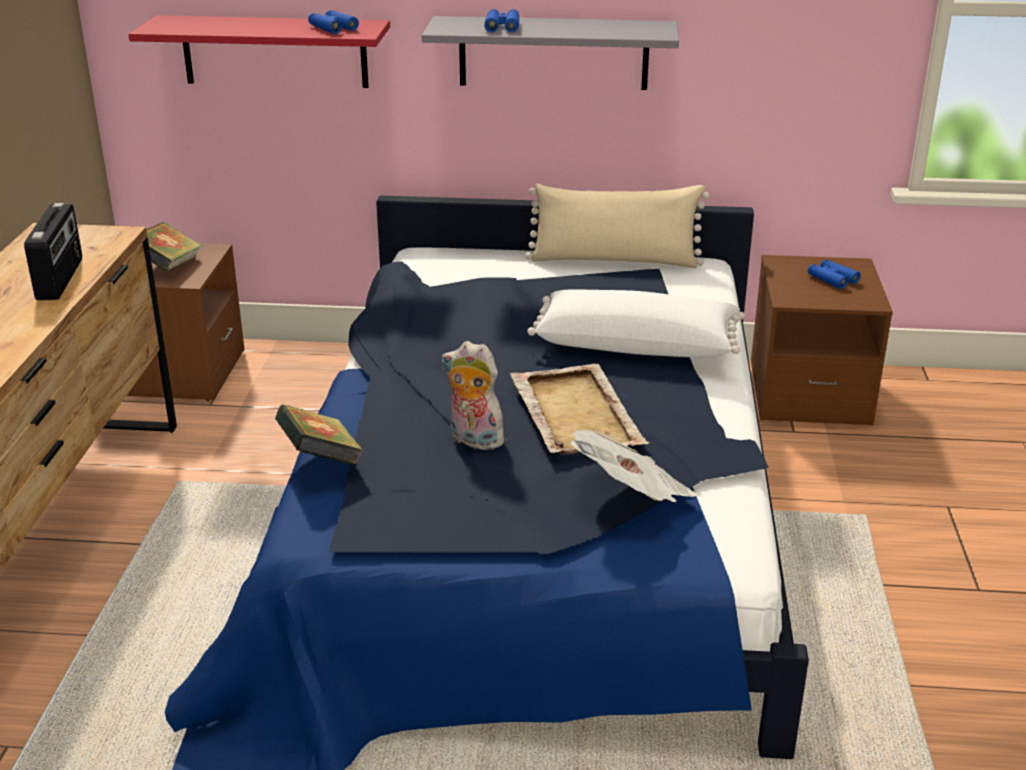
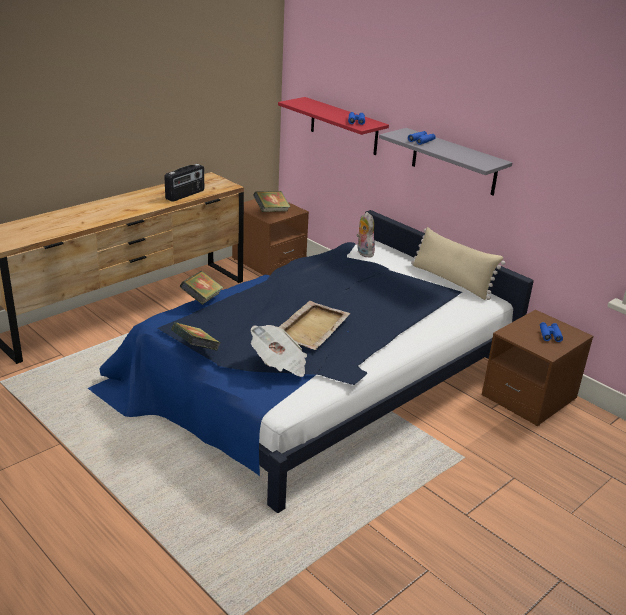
camera: 40 degrees right, 0 degrees up
plush toy [442,341,509,450] -> plush toy moved to [356,212,375,257]
white pillow [527,289,745,357] -> none
none -> book [171,322,220,351]

